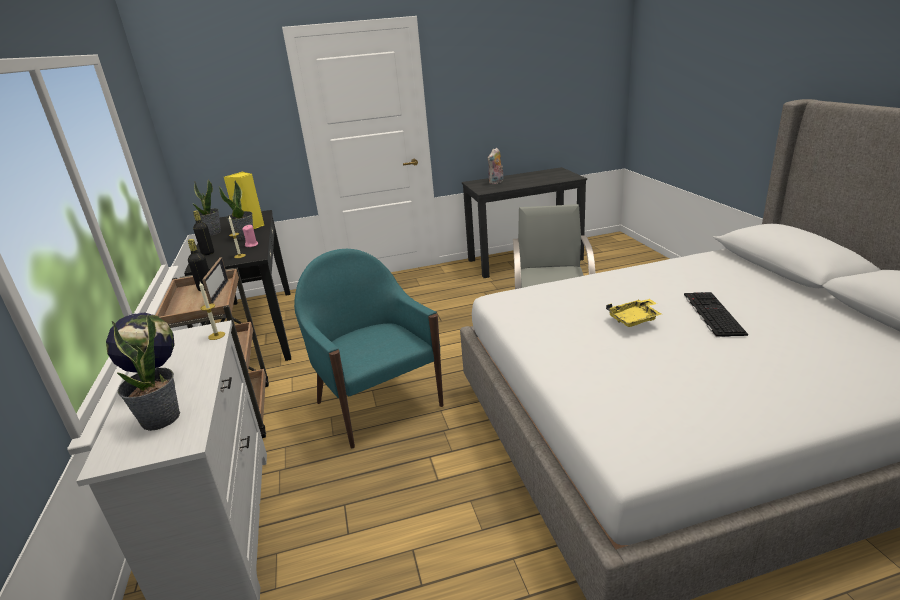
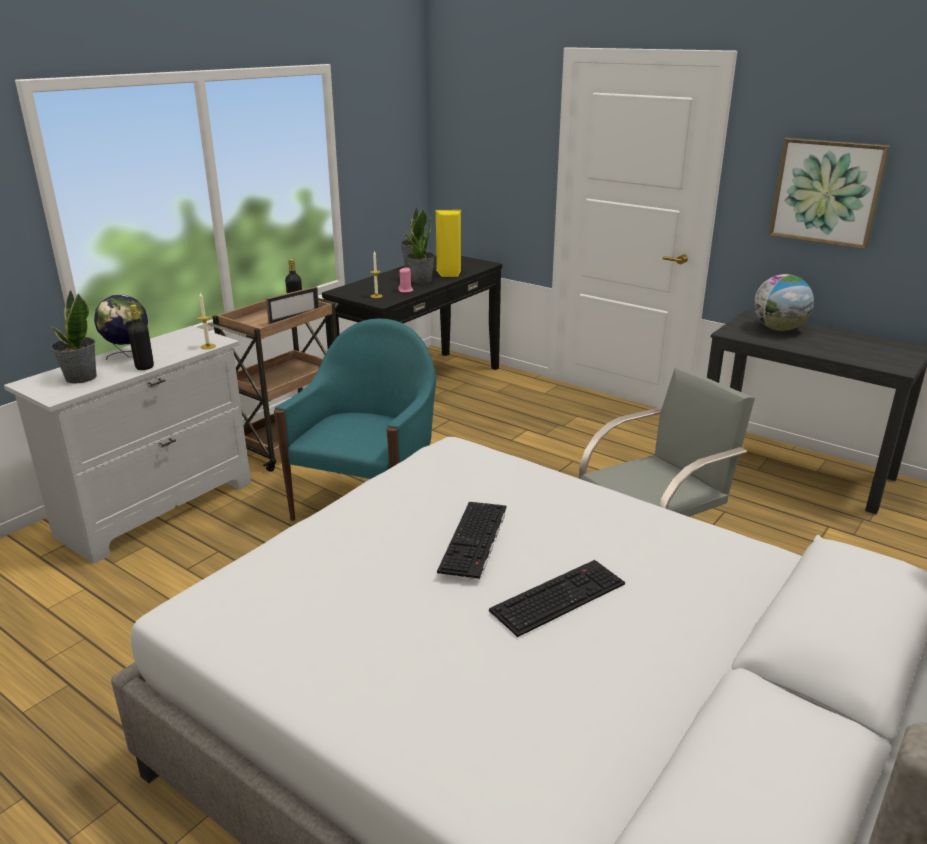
camera: 50 degrees right, 0 degrees up
black bottle [193,210,214,255] -> black bottle moved to [128,305,154,370]
plush toy [488,147,504,184] -> globe [754,274,814,331]
yellow tray [606,299,661,327] -> keyboard [437,502,506,580]
none -> picture [769,138,890,249]

